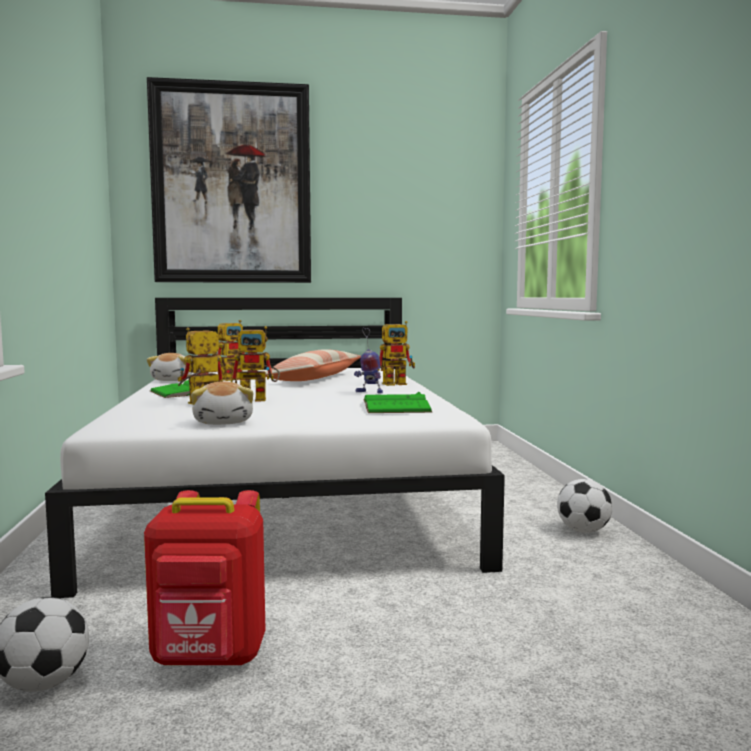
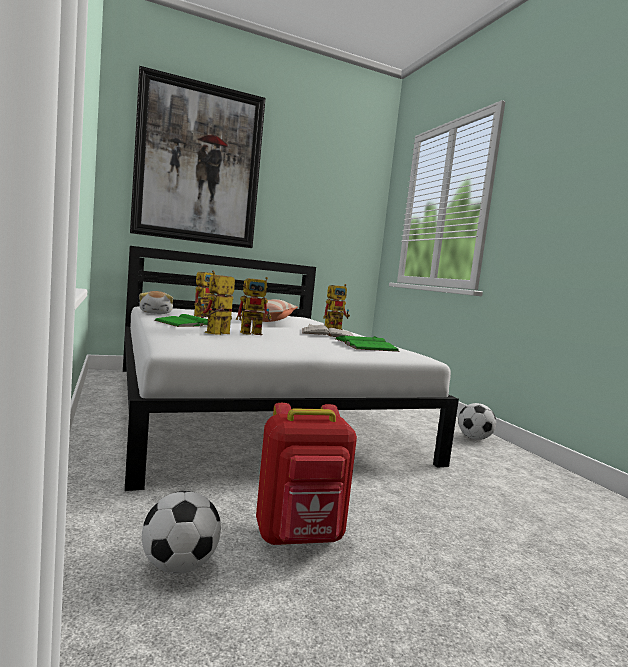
camera: 15 degrees left, 0 degrees up
plush toy [191,381,253,425] -> none
toy robot [354,328,383,393] -> white book [302,324,353,337]

